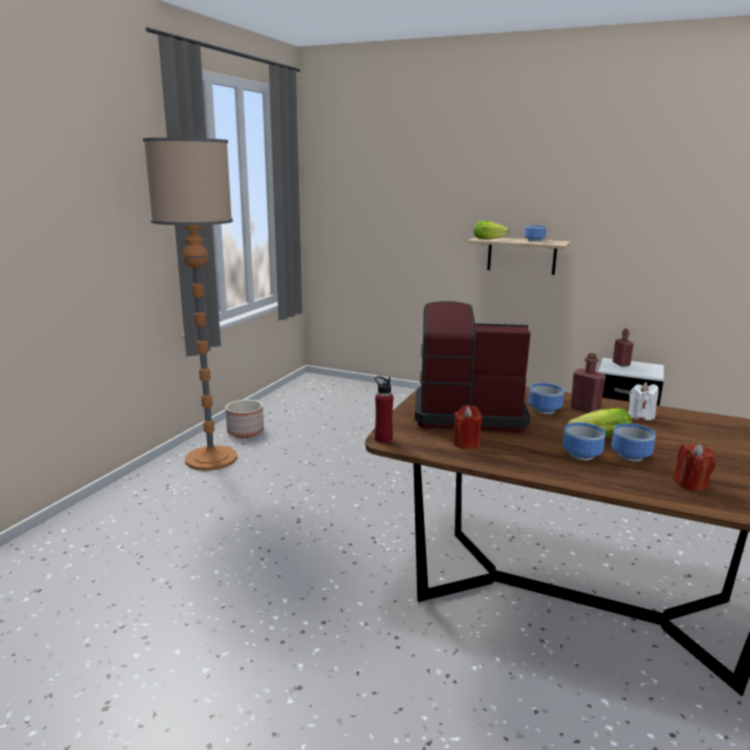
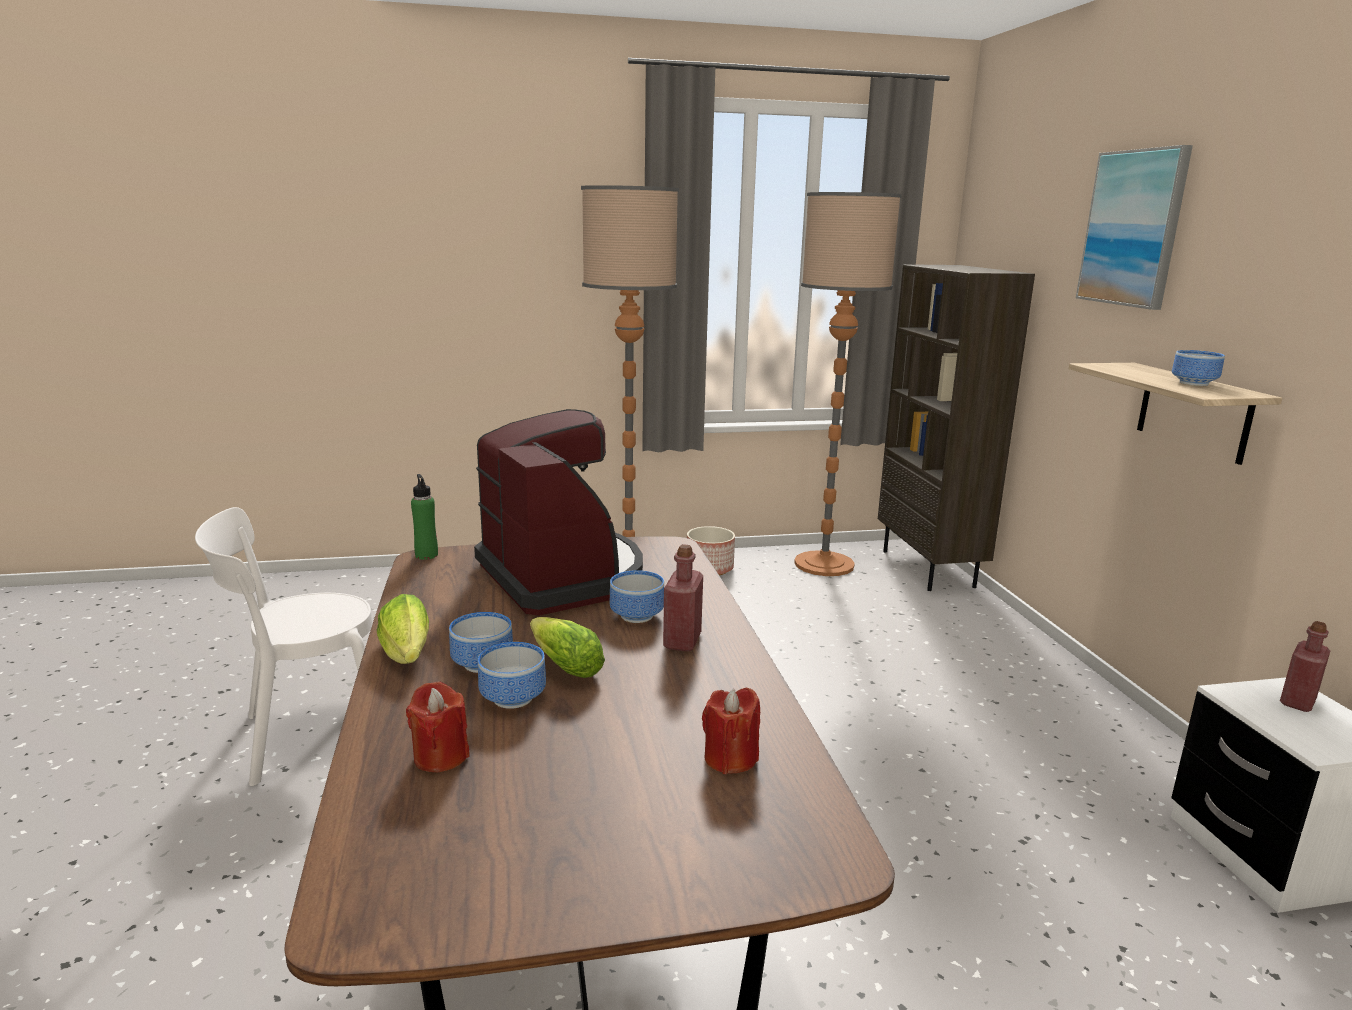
camera: 55 degrees right, 0 degrees up
red bottle [375,376,393,443] -> green bottle [411,474,438,560]
red candle [453,405,482,449] -> red candle moved to [702,688,760,774]
lettuce [474,221,509,239] -> lettuce moved to [377,594,429,664]
white candle [629,382,659,420] -> none
none -> white chair [195,507,373,786]
none -> floor lamp [794,192,902,576]
none -> brown bookcase [878,264,1035,591]
none -> picture [1076,145,1193,310]

